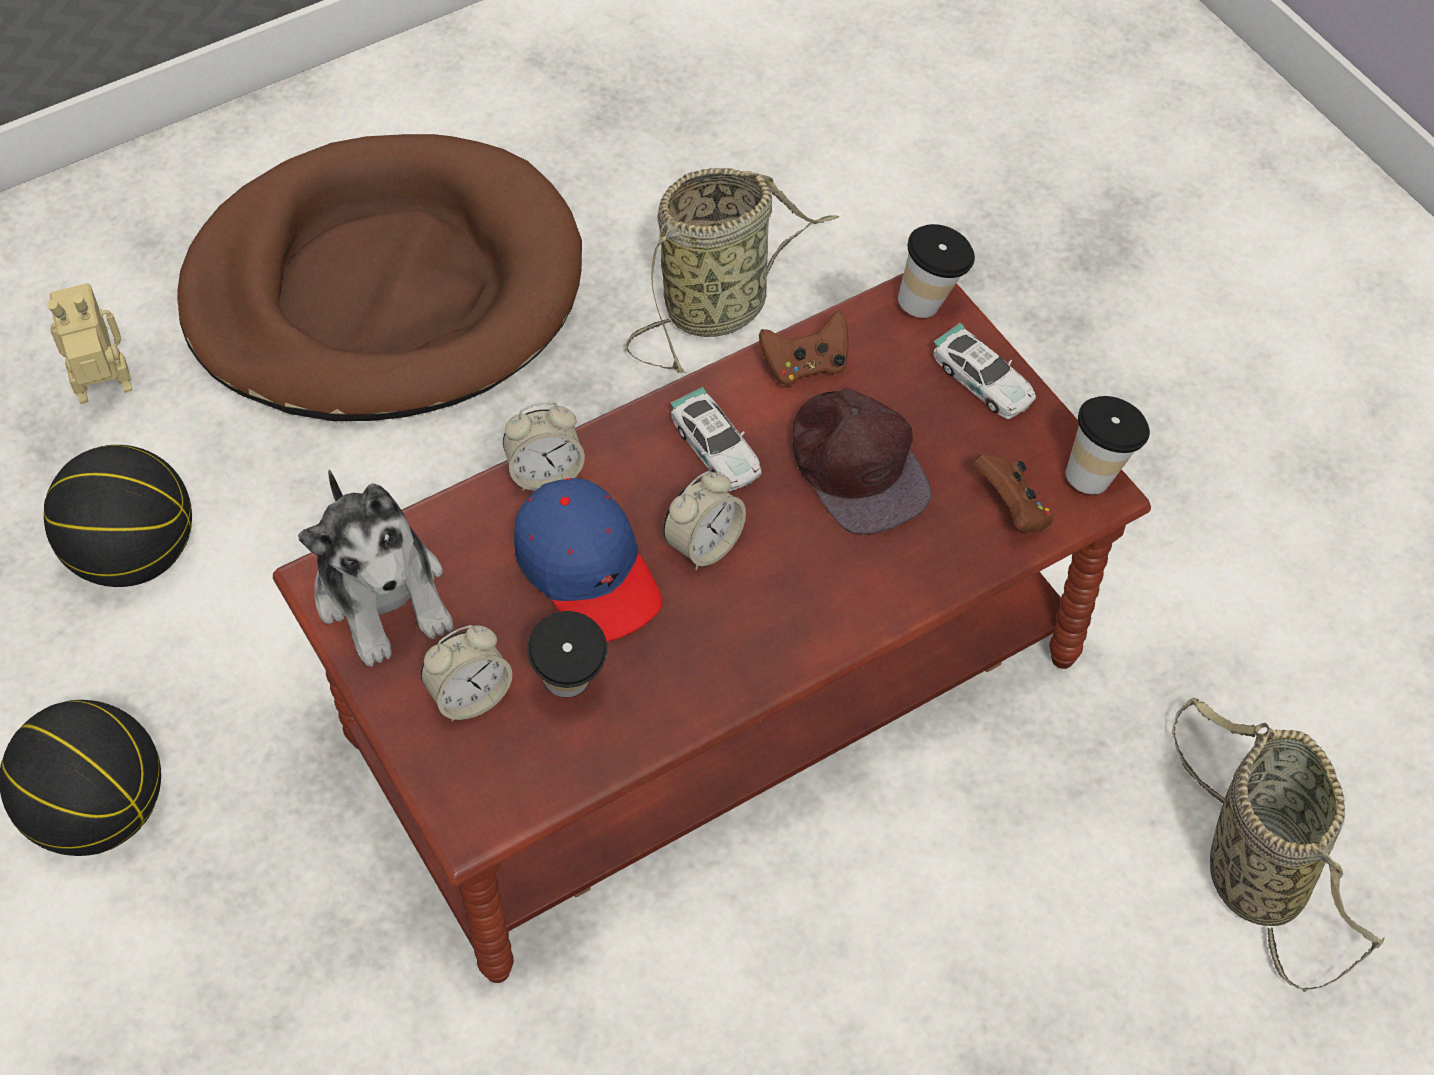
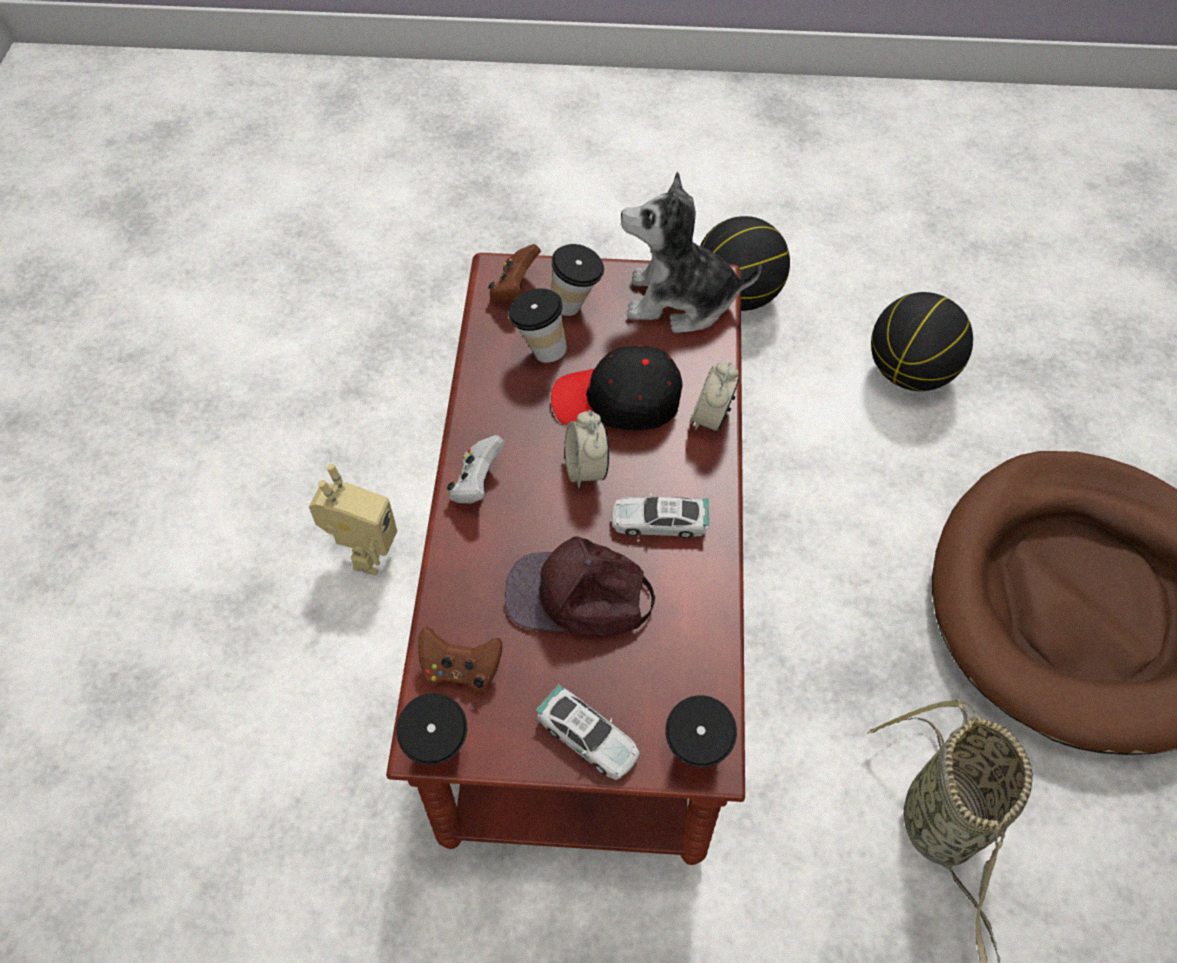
camera: 125 degrees right, 0 degrees up
toy robot [47,283,132,404] -> toy robot moved to [309,464,397,576]
alarm clock [421,625,512,721] -> cup [551,244,604,316]
blue cap [514,478,662,642] -> black cap [551,345,683,430]
brown game controller [759,311,849,386] -> brown game controller moved to [488,244,541,302]
toy car [933,323,1036,419] -> toy car turned 135 degrees counterclockwise [536,684,640,780]
basket [1171,697,1385,992] -> none
none -> white game controller [447,435,505,503]

